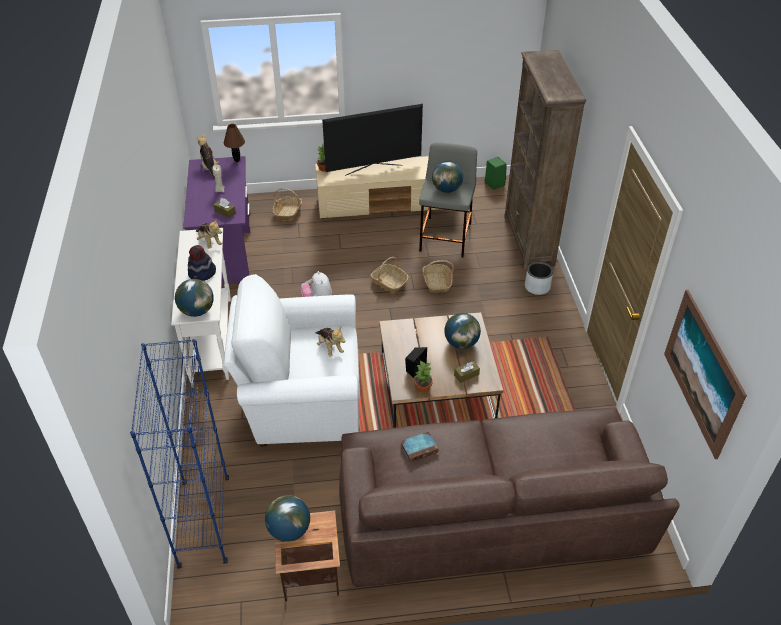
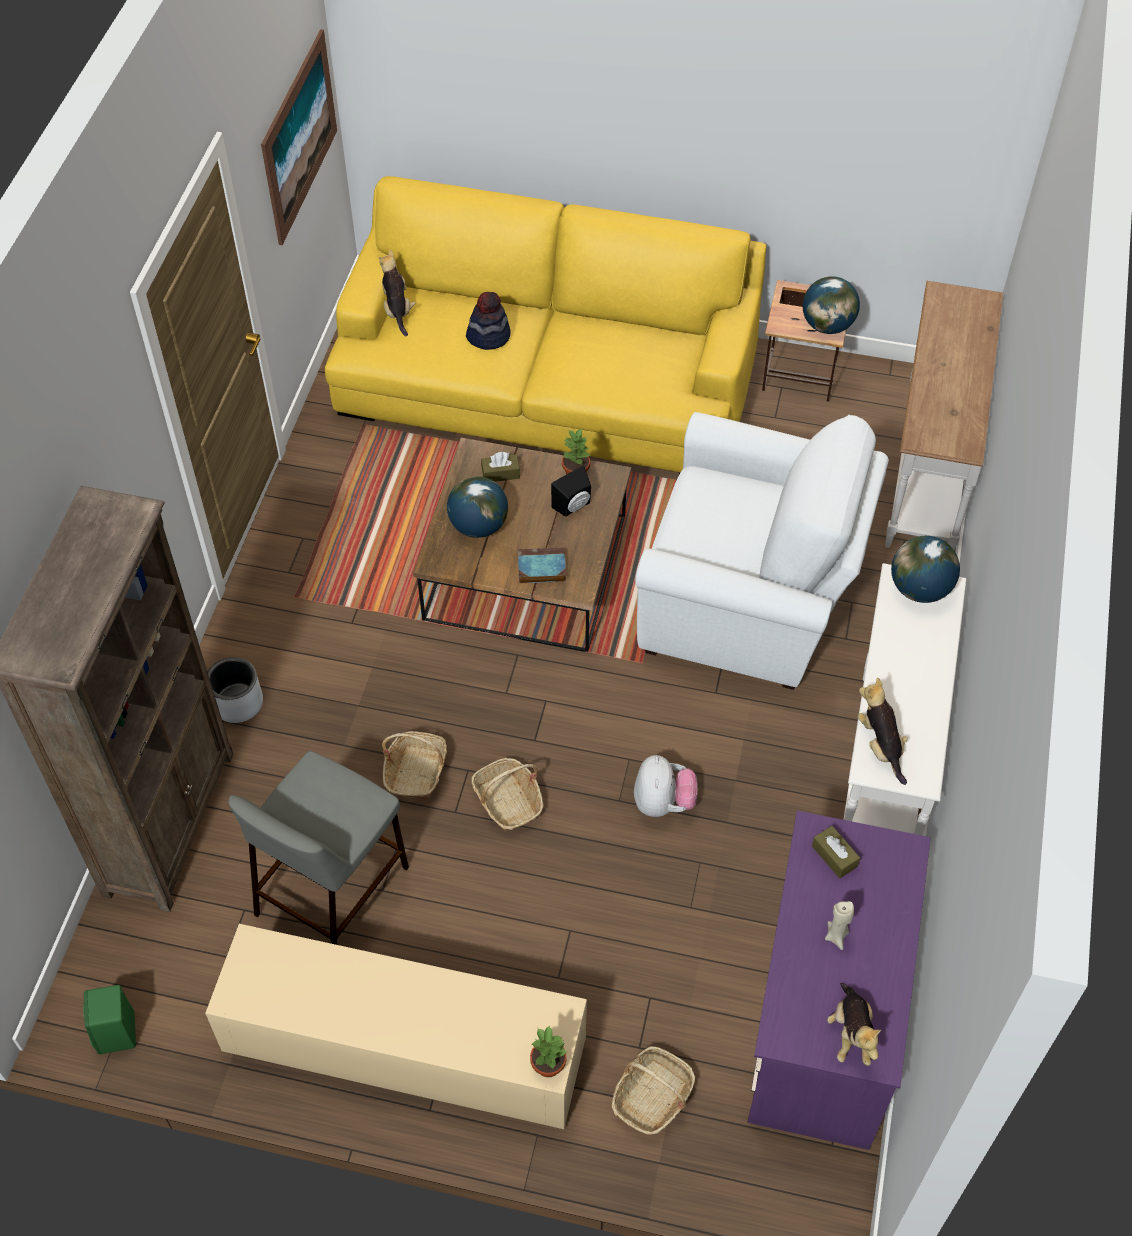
camera: 160 degrees left, 10 degrees up
blue bookcase [130,339,229,569] -> white console table [885,281,1003,550]
hat [188,245,216,281] -> hat moved to [466,292,511,350]
brown table lamp [224,124,245,162] -> none
plush toy [315,328,345,357] -> plush toy moved to [379,250,415,337]
television [322,104,423,176] -> none
brown sofa [339,408,680,587] -> yellow sofa [325,176,766,474]
book [401,431,439,462] -> book moved to [518,548,566,583]
globe [432,161,463,193] -> none

